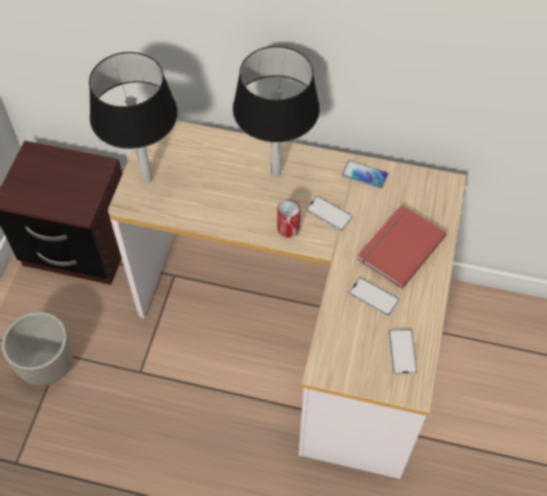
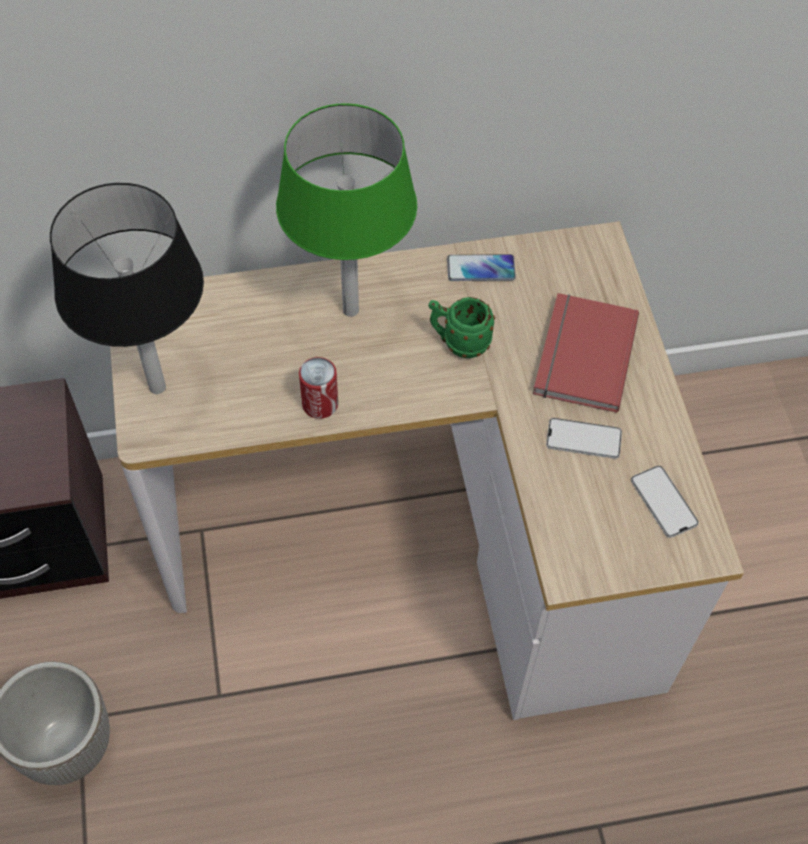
camera: 25 degrees left, 0 degrees up
black table lamp [233,46,320,177] -> green table lamp [276,103,417,317]
can [277,200,301,238] -> can moved to [299,357,338,419]
phone [306,196,353,231] -> green mug [429,297,495,358]

